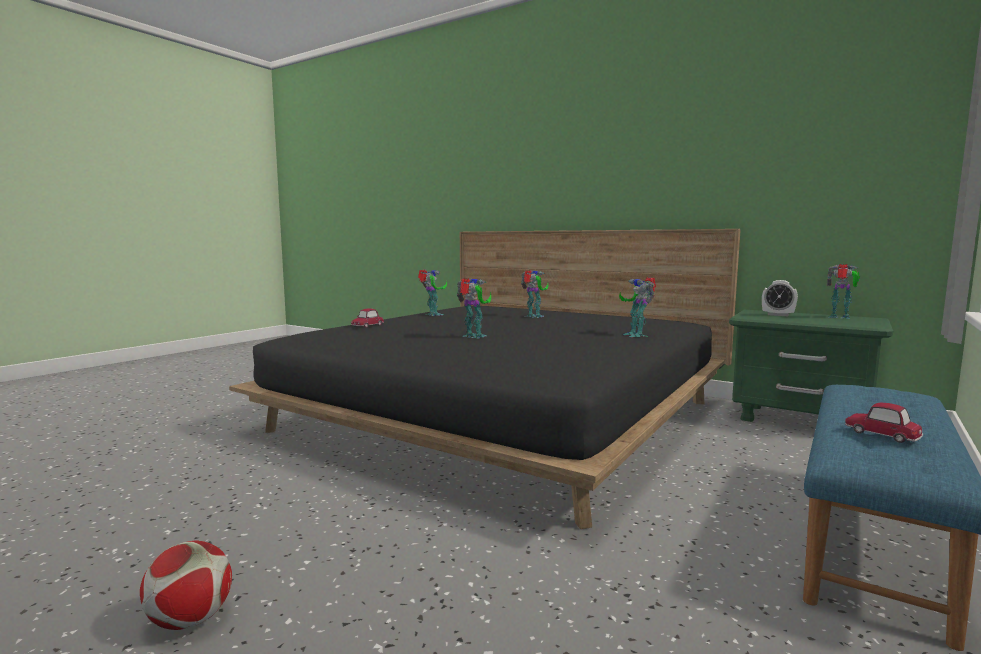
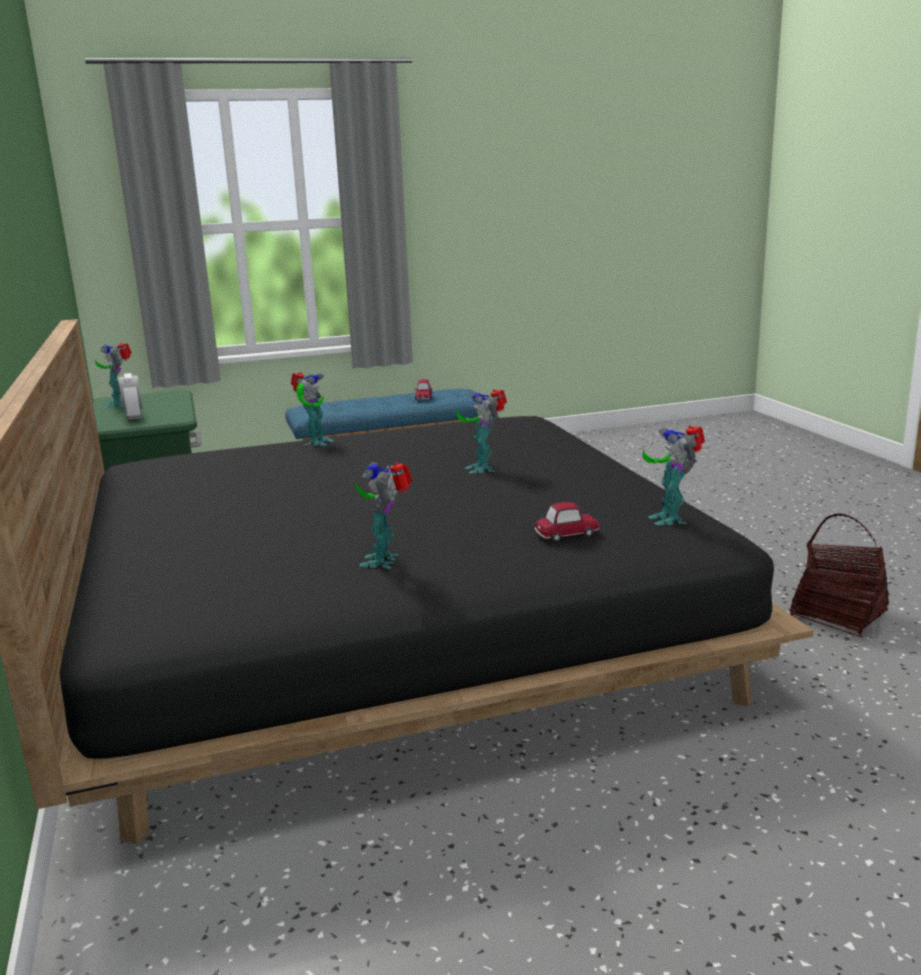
camera: 140 degrees left, 10 degrees up
football [140,540,232,630] -> none
toy robot [521,270,549,318] -> toy robot moved to [642,425,705,525]
none -> basket [790,514,889,637]

